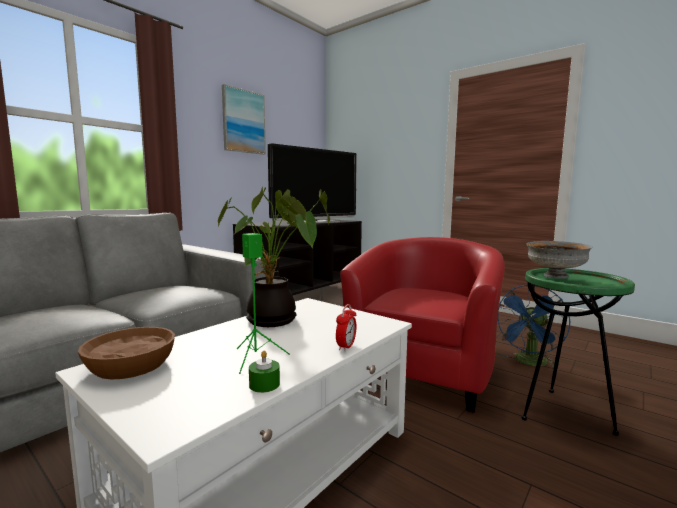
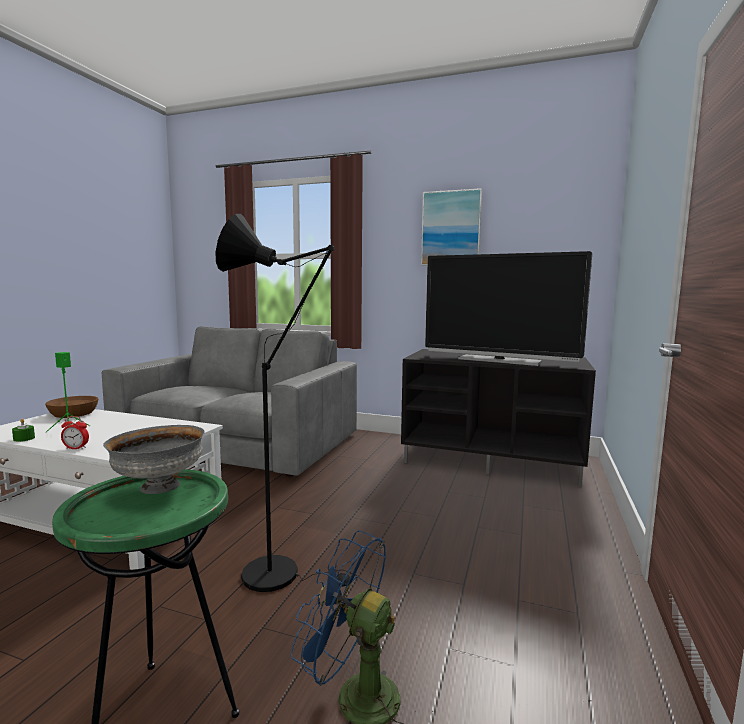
camera: 70 degrees right, 0 degrees up
potted plant [218,186,330,327] -> none
red armchair [340,237,505,413] -> black floor lamp [216,214,357,592]

